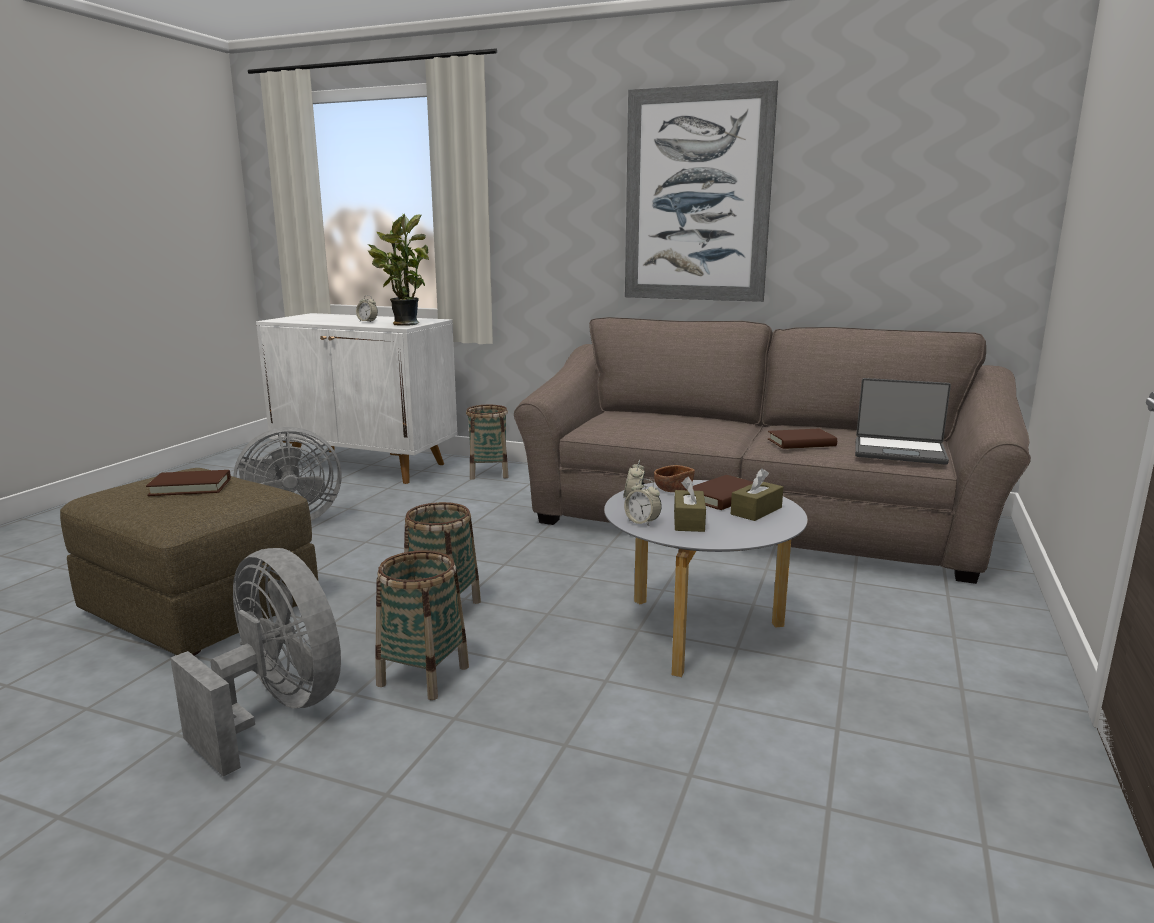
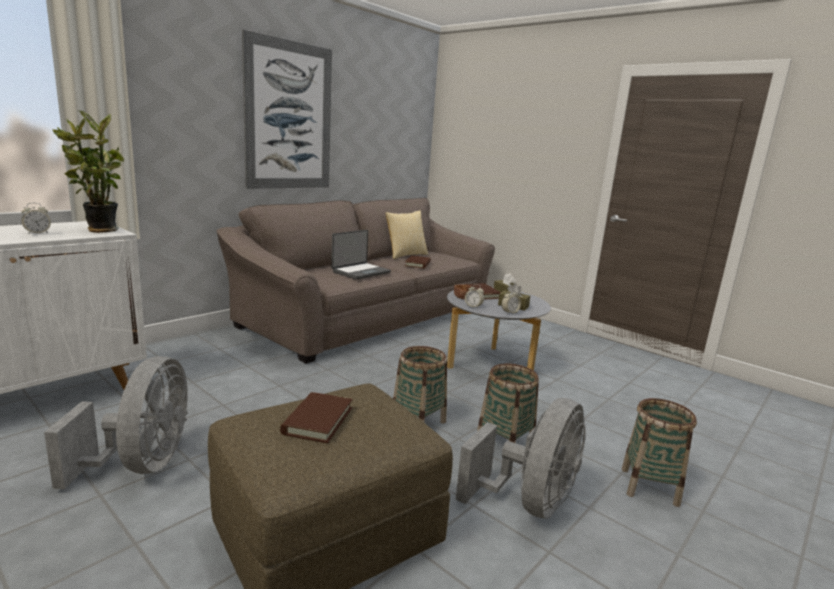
camera: 70 degrees left, 0 degrees up
grey fan [170,548,341,777] -> grey fan turned 150 degrees clockwise [455,398,586,519]
basket [466,405,509,480] -> basket moved to [621,398,697,507]
laptop [855,378,951,465] -> laptop moved to [331,230,391,280]
none -> pillow [386,210,428,259]

